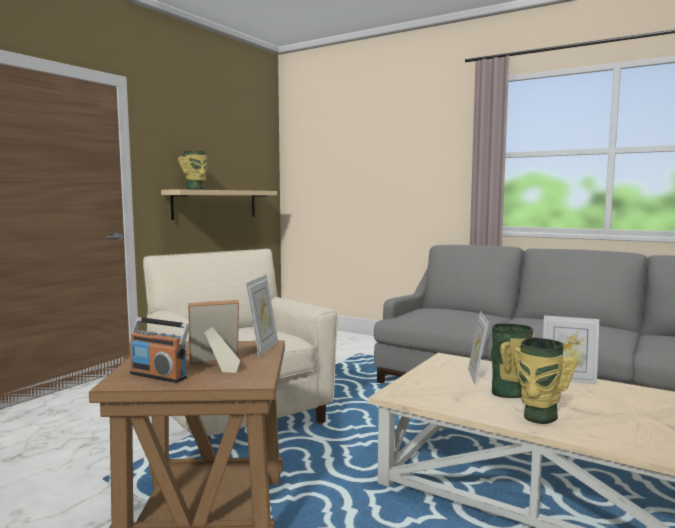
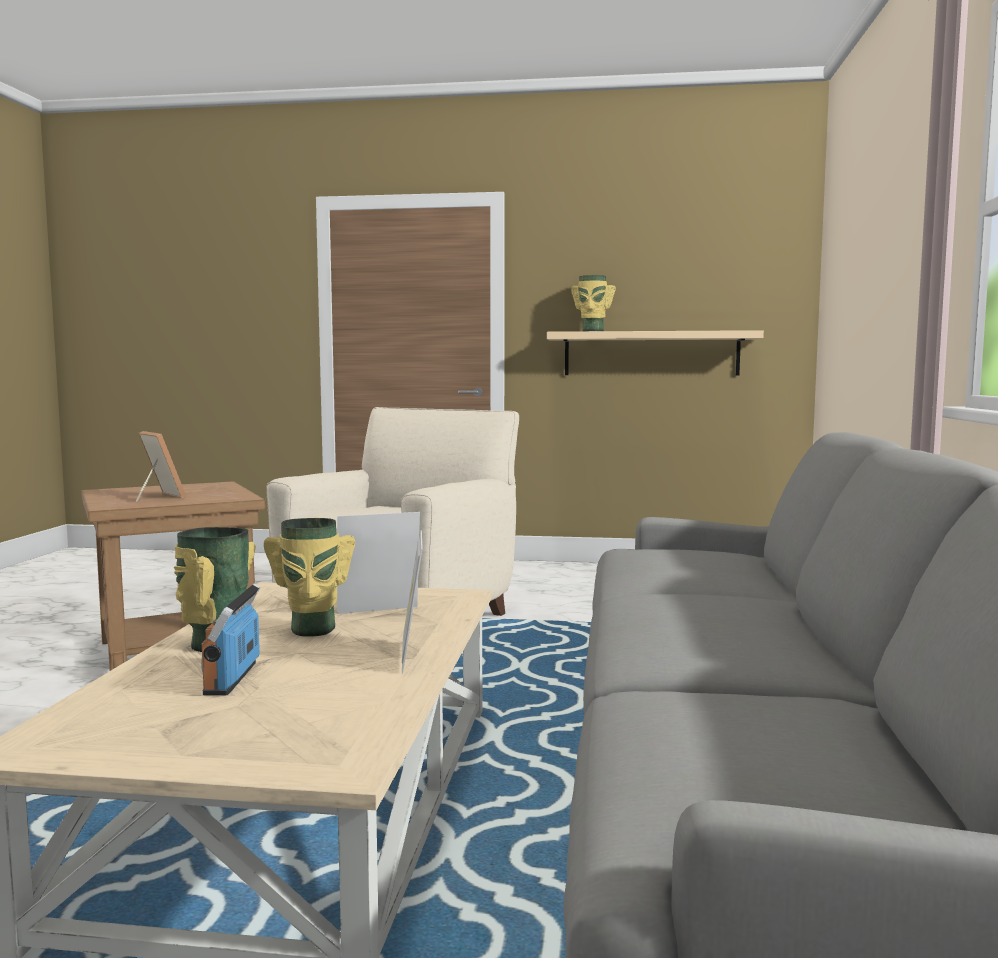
camera: 65 degrees right, 0 degrees up
radio [129,317,190,383] -> radio moved to [201,584,260,695]
picture frame [246,275,278,358] -> none

